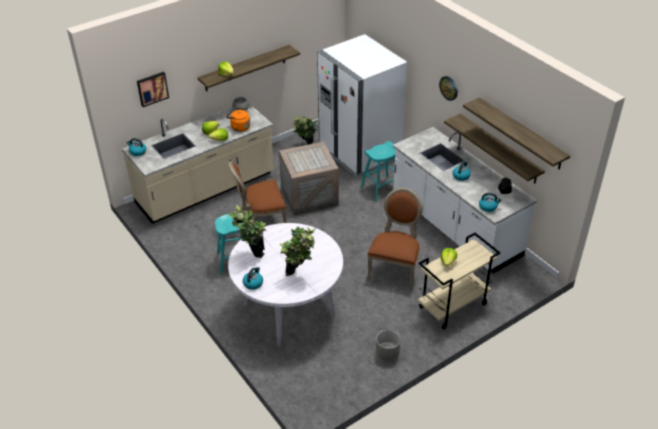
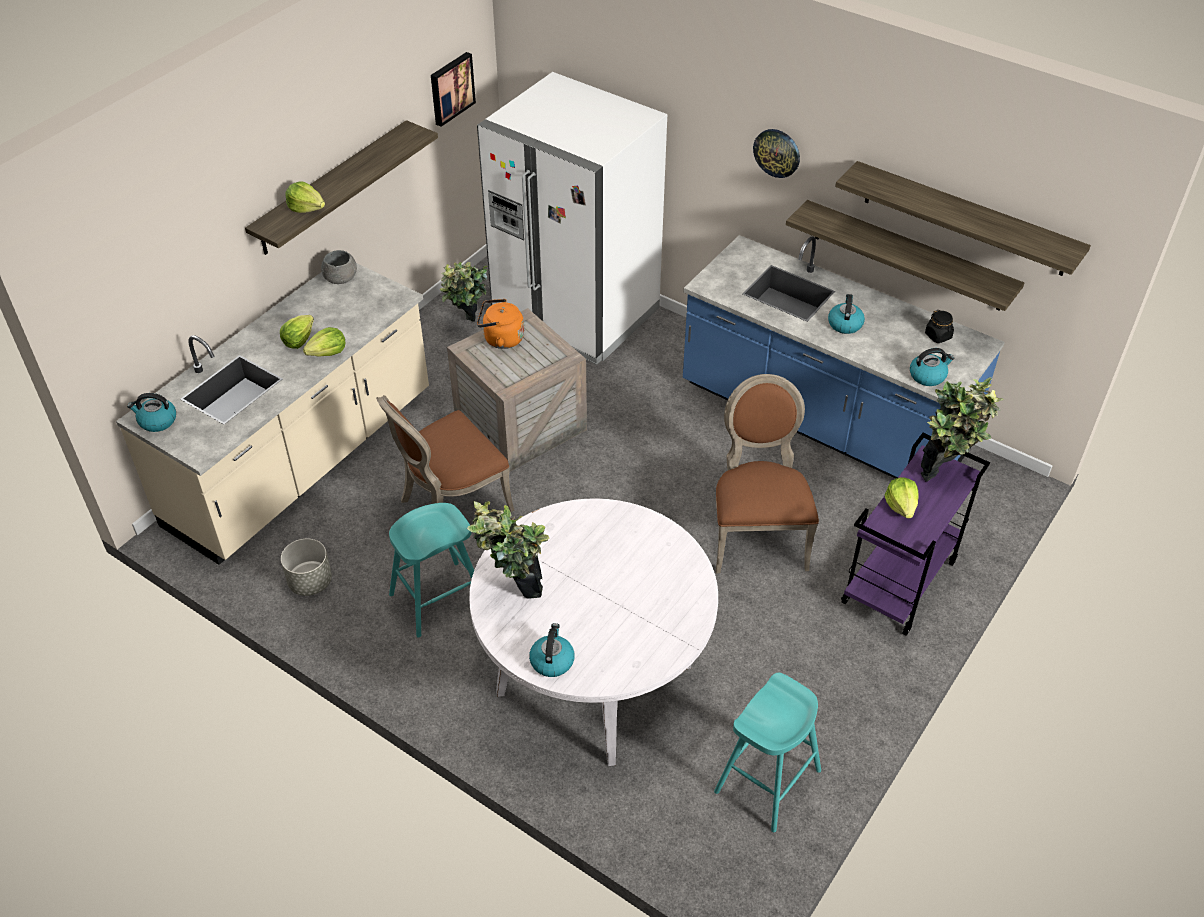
camera: 20 degrees left, 5 degrees up
picture [137,72,169,107] -> picture moved to [431,52,476,127]
orange kettle [226,108,250,132] -> orange kettle moved to [477,299,524,349]
potted plant [280,227,316,276] -> potted plant moved to [921,377,1004,482]
turquoise stool [361,141,396,201] -> turquoise stool moved to [714,673,821,832]
grey planter [376,330,400,361] -> grey planter moved to [281,539,332,596]
white counter [393,127,537,274] -> blue counter [683,235,1005,478]
beige cart [418,233,500,329] -> purple cart [841,433,990,636]

